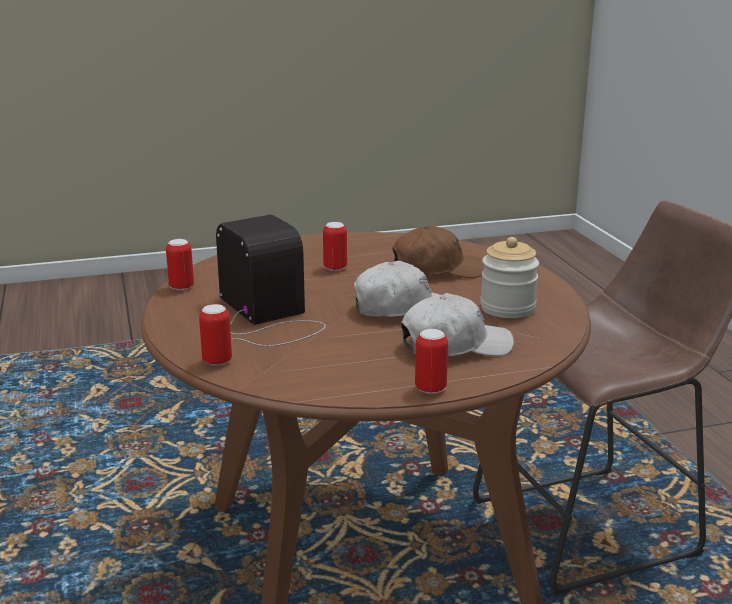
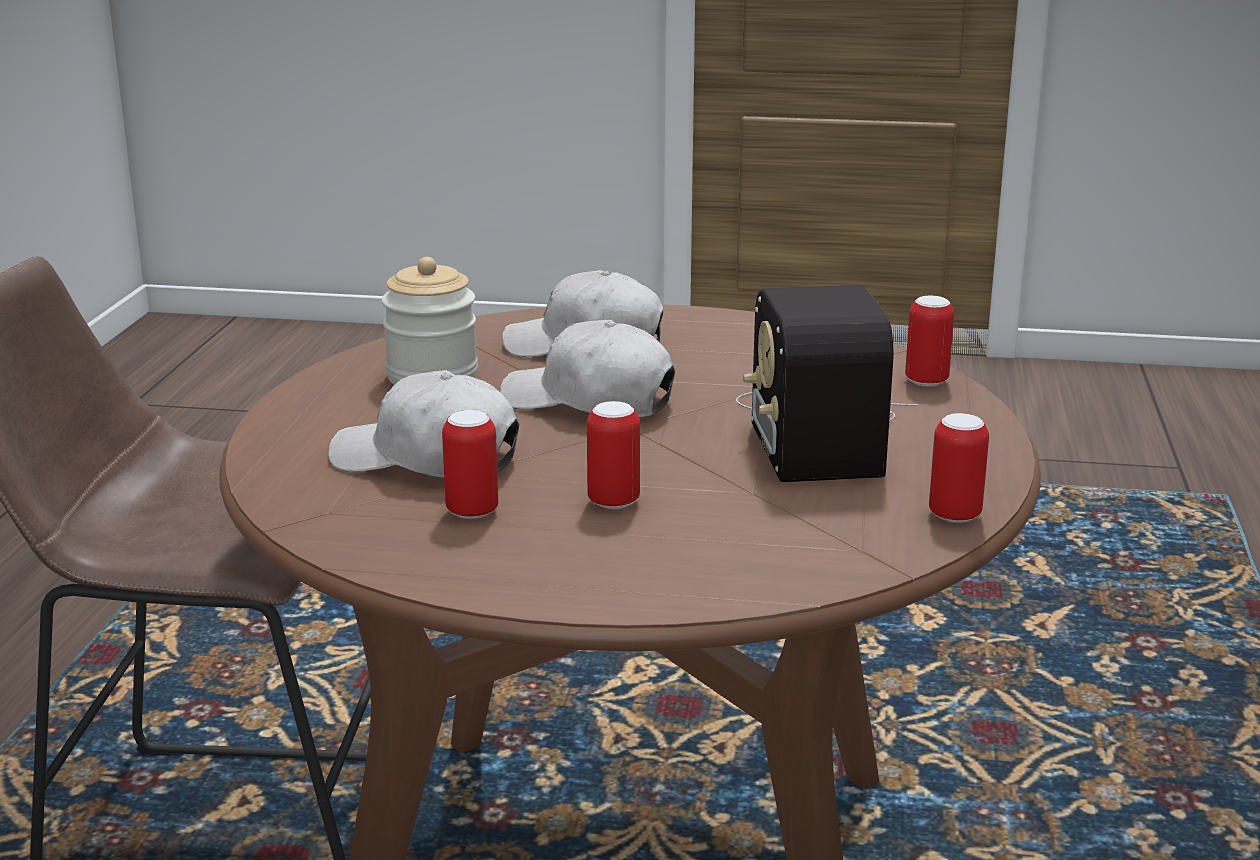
camera: 155 degrees left, 0 degrees up
brown cap [392,226,484,278] -> white cap [328,370,519,478]
can [415,329,448,394] -> can moved to [442,410,498,519]

